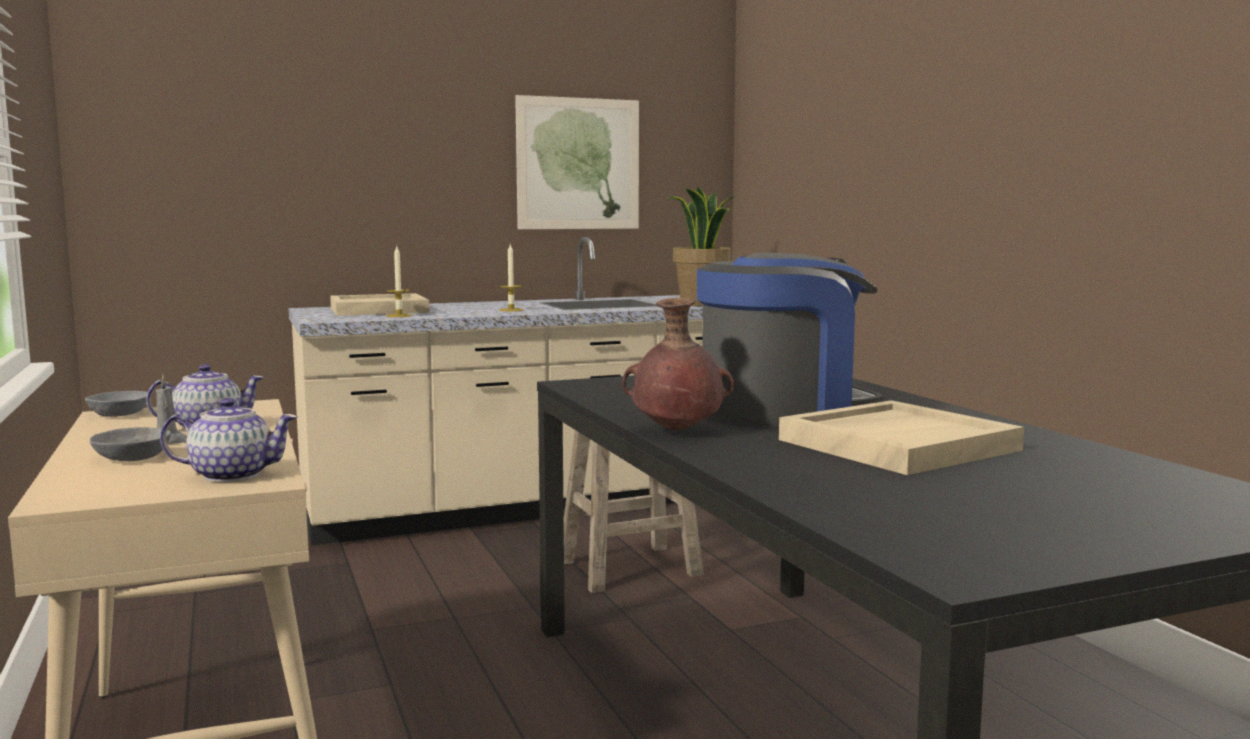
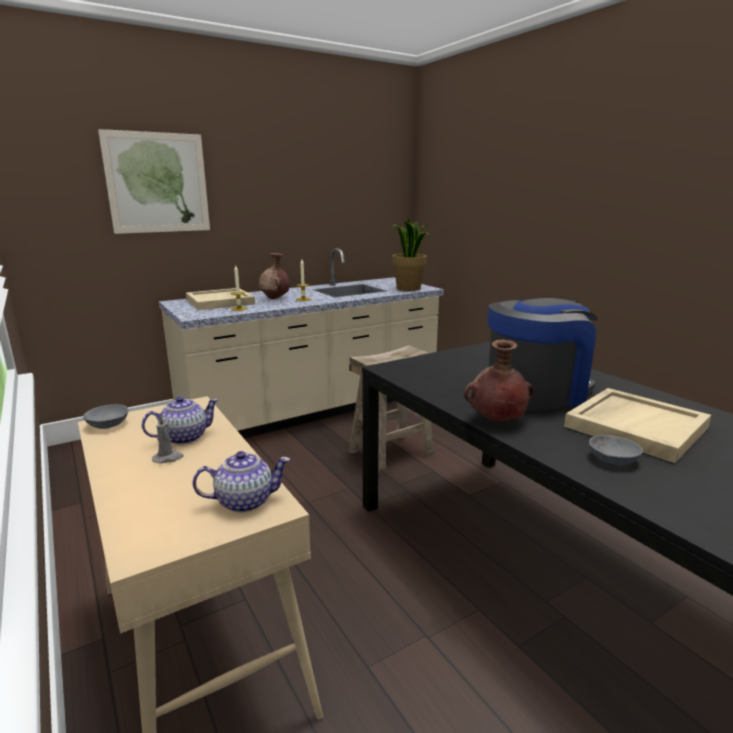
camera: 10 degrees left, 10 degrees up
grey bowl [90,427,171,461] -> grey bowl moved to [589,435,643,465]
picture [515,95,639,229] -> picture moved to [98,129,210,234]
none -> brown vase [259,253,289,299]

